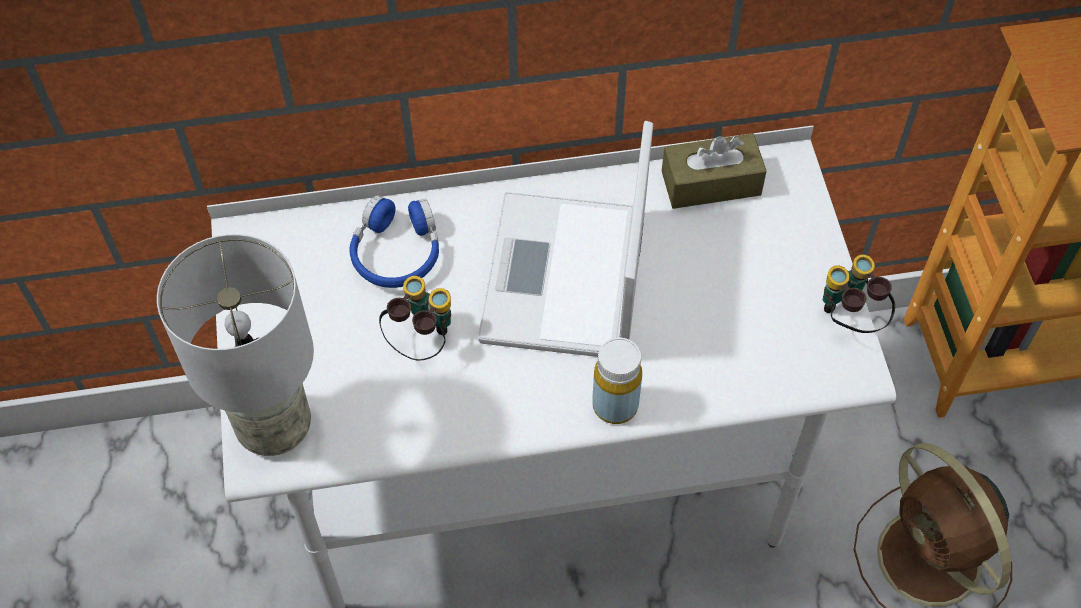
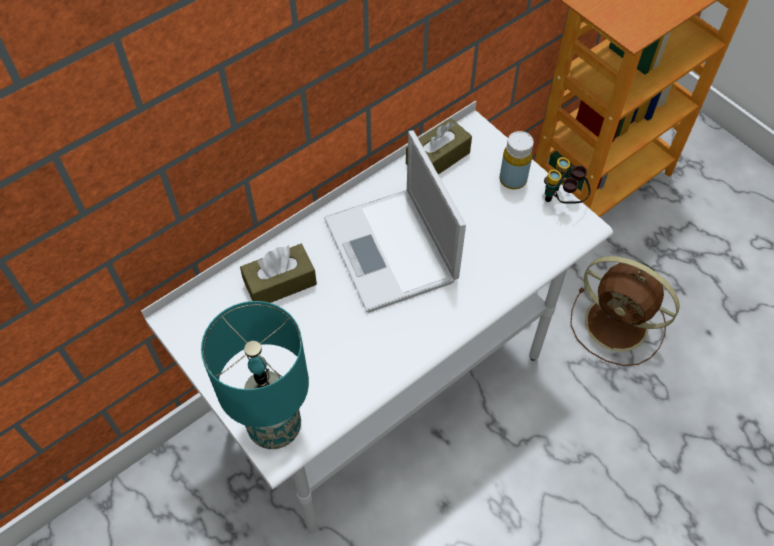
camera: 30 degrees left, 0 degrees up
grey table lamp [157,234,314,456] -> turquoise table lamp [201,301,309,449]
blue headphones [349,195,439,288] -> brown tissue box [240,244,317,303]
binoculars [379,276,451,361] -> none
yellow bottle [592,337,642,424] -> yellow bottle moved to [500,131,534,189]

